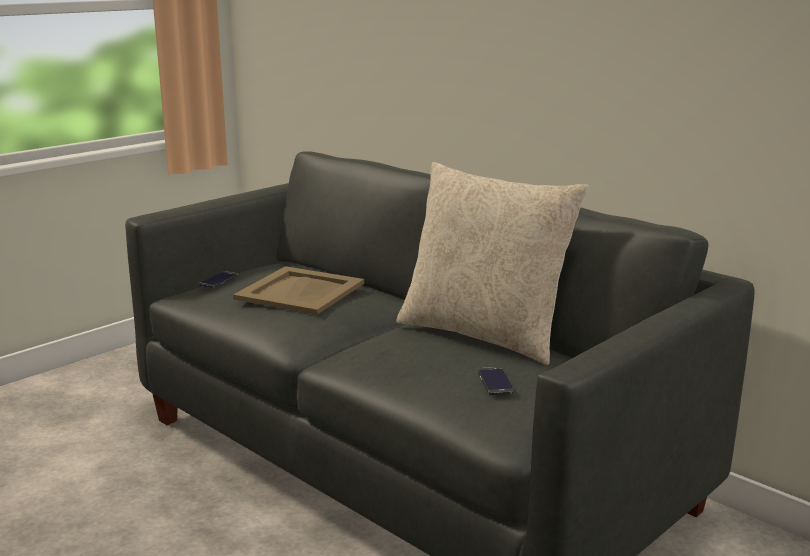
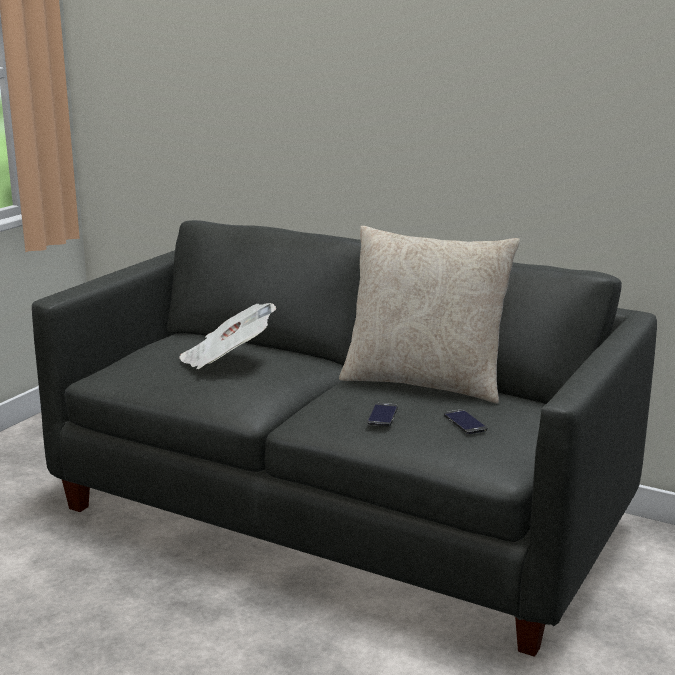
camera: 15 degrees left, 0 degrees up
phone [199,271,238,288] -> phone moved to [367,403,398,426]
beige tray [233,266,364,315] -> newspaper [179,303,276,369]

